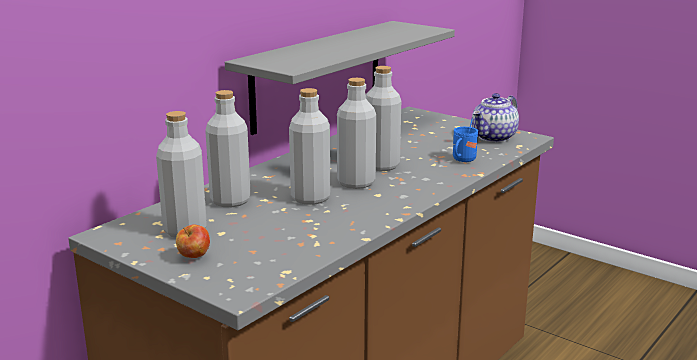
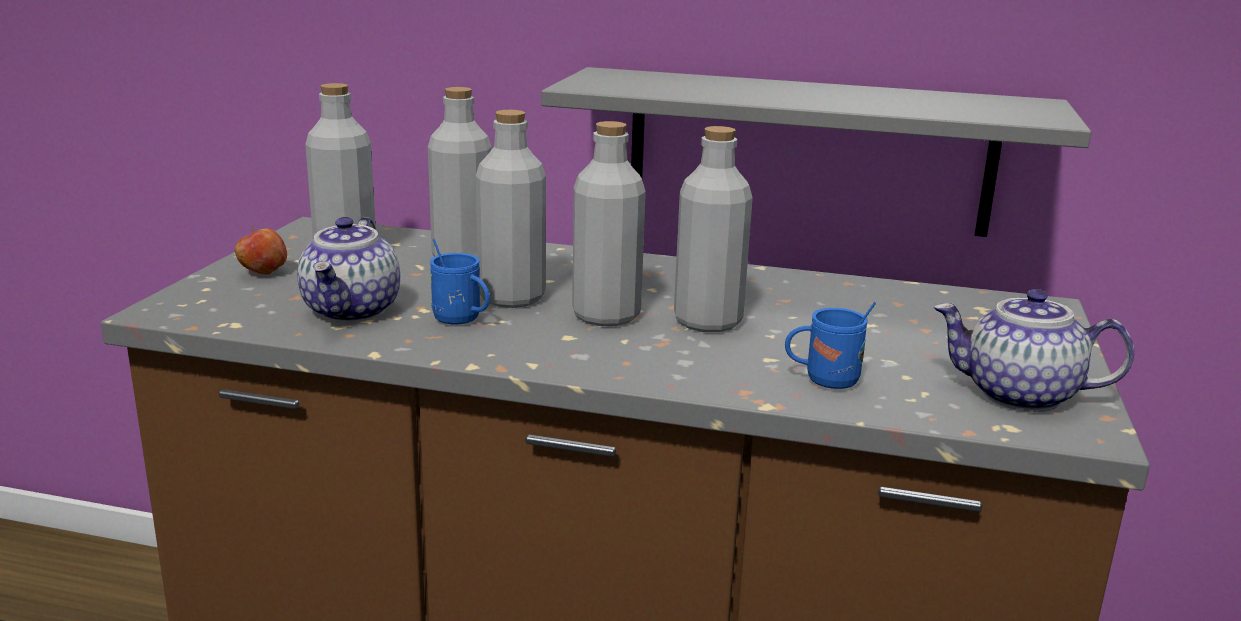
camera: 65 degrees right, 0 degrees up
none -> teapot [297,217,400,322]
none -> blue mug [430,239,490,325]

